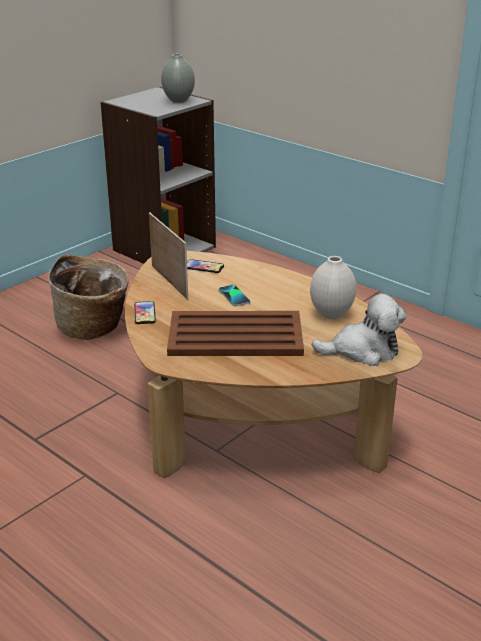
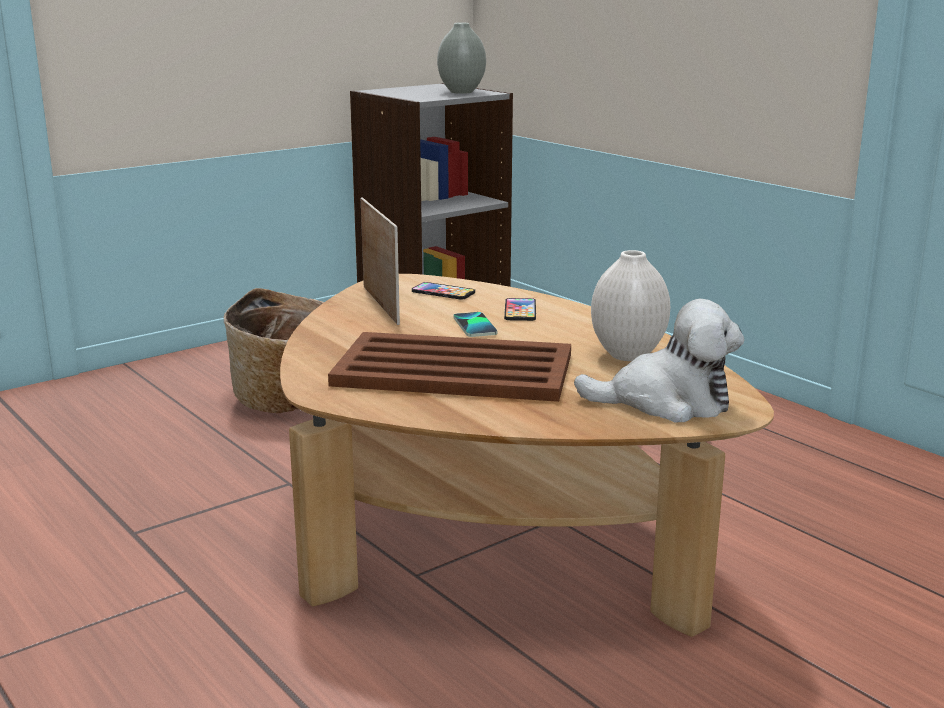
camera: 10 degrees right, 10 degrees down
phone [134,301,156,324] -> phone moved to [504,298,536,321]

